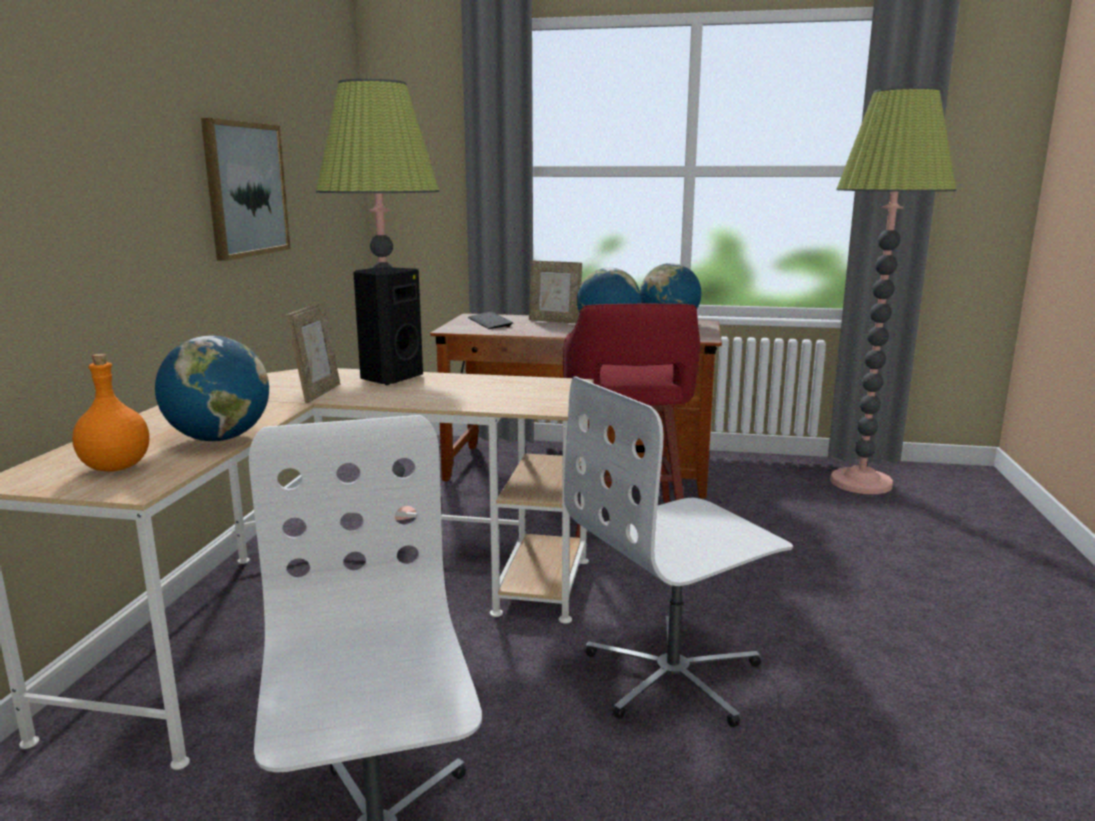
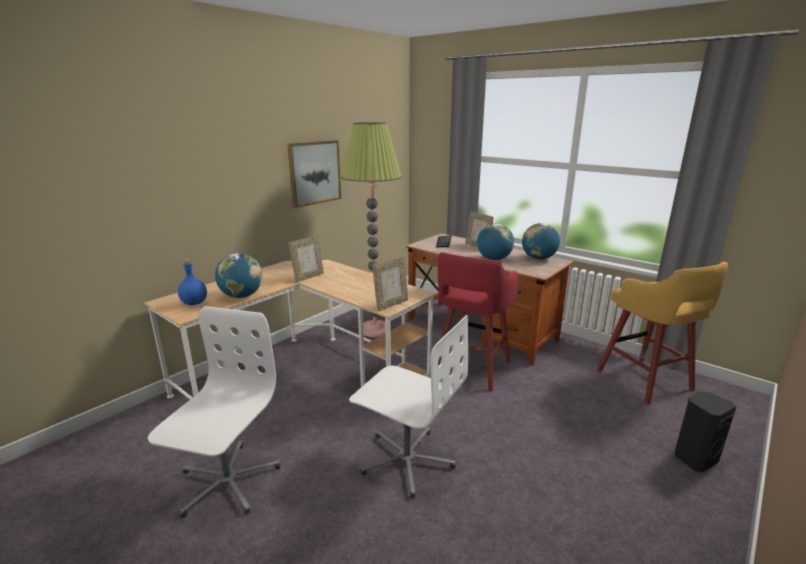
camera: 30 degrees right, 5 degrees up
orange bottle [72,354,149,472] -> blue bottle [178,259,207,305]
black speaker [353,267,423,385] -> black speaker moved to [675,392,736,472]
white office chair [564,377,793,727] -> white office chair turned 150 degrees counterclockwise [349,315,468,498]
floor lamp [830,87,956,494] -> yellow stool [597,262,728,405]
none -> picture frame [372,256,408,311]

